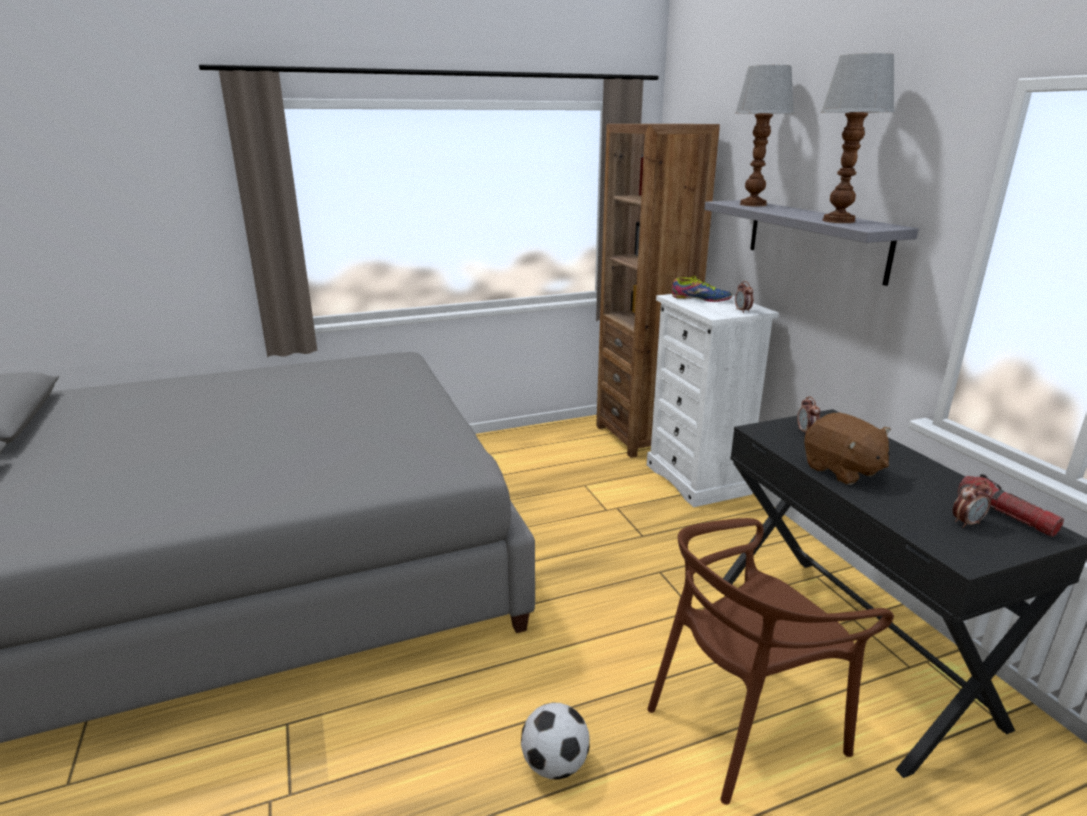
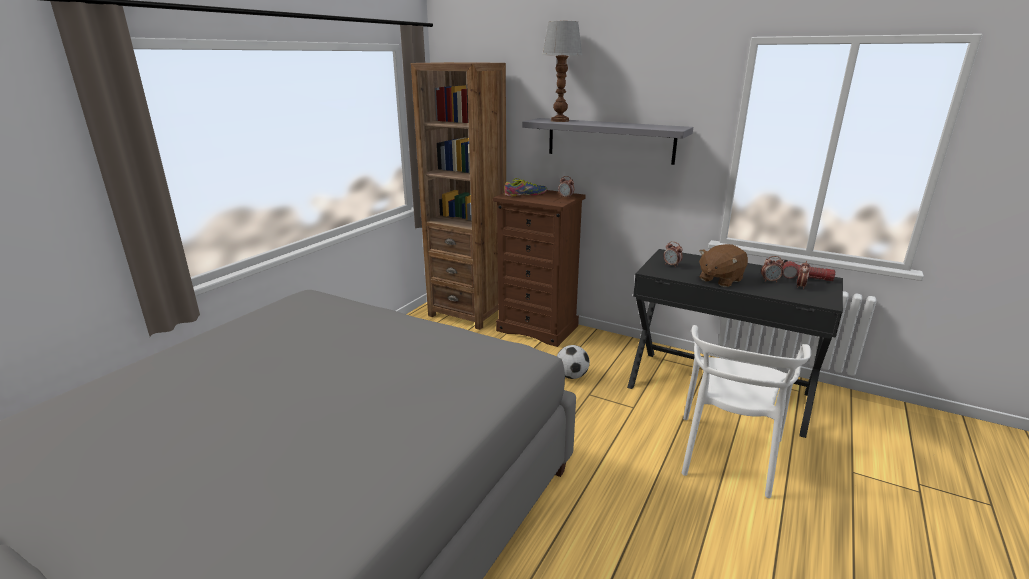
camera: 40 degrees left, 0 degrees up
football [521,703,590,780] -> football moved to [557,345,590,379]
white dresser [647,294,779,507] -> brown dresser [493,190,586,347]
brown chair [647,518,894,805] -> white chair [682,325,811,498]
brown plush toy [804,412,891,485] -> brown plush toy turned 120 degrees clockwise [699,244,748,287]
table lamp [821,53,895,223] -> none
none -> alarm clock [761,256,784,282]

